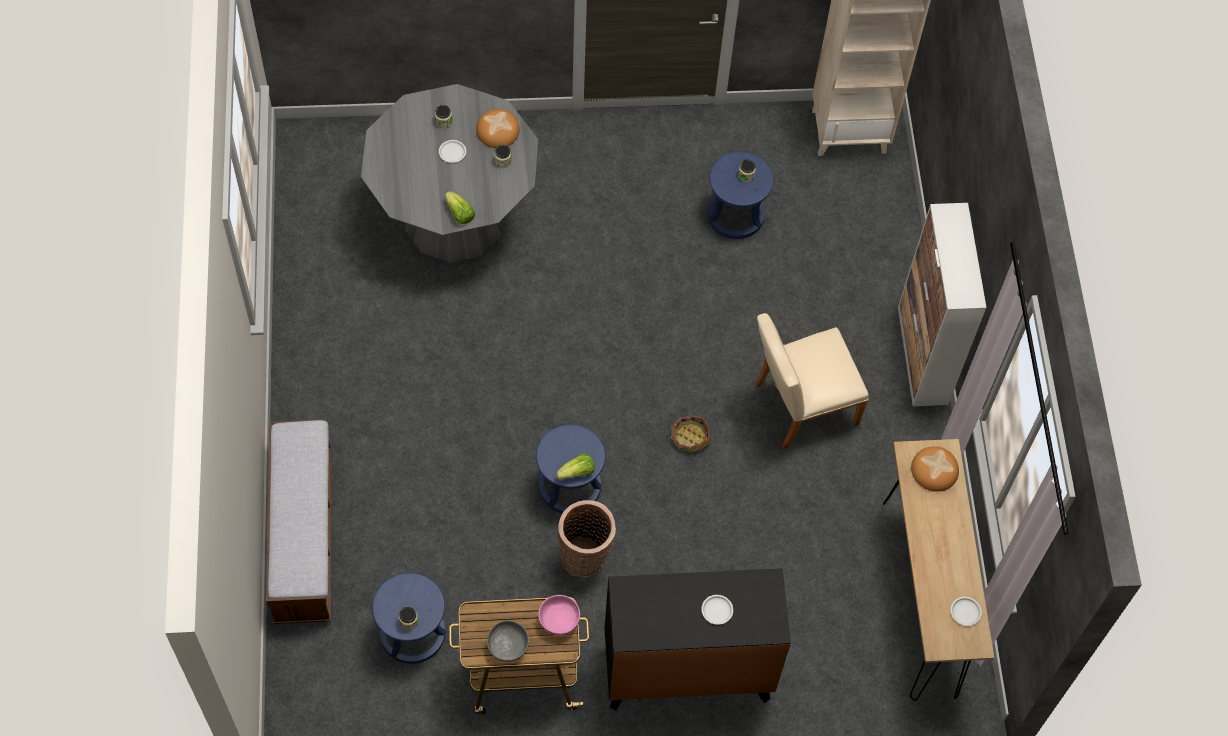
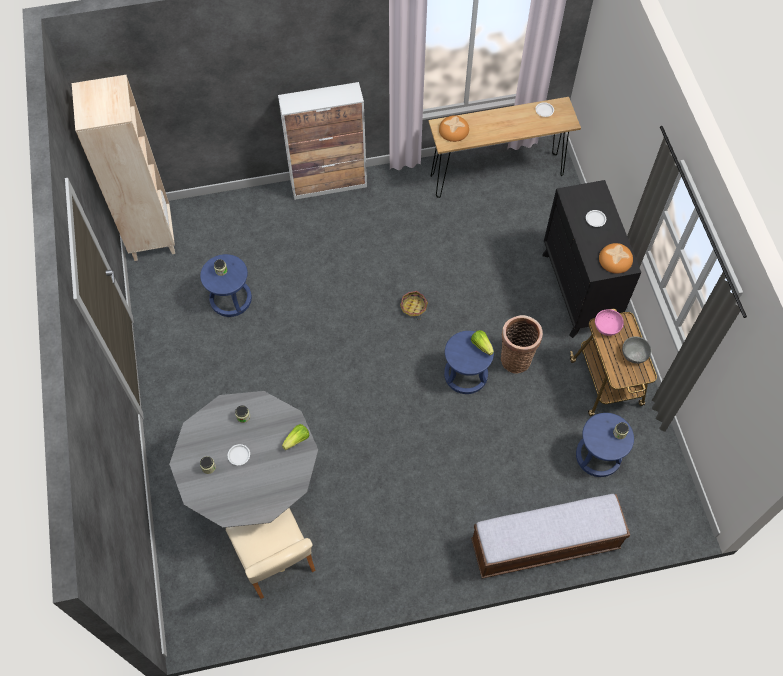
camera: 95 degrees left, 0 degrees up
bread [476,109,520,148] -> bread moved to [599,243,633,274]
beige chair [755,313,869,449] -> beige chair moved to [226,508,316,599]

